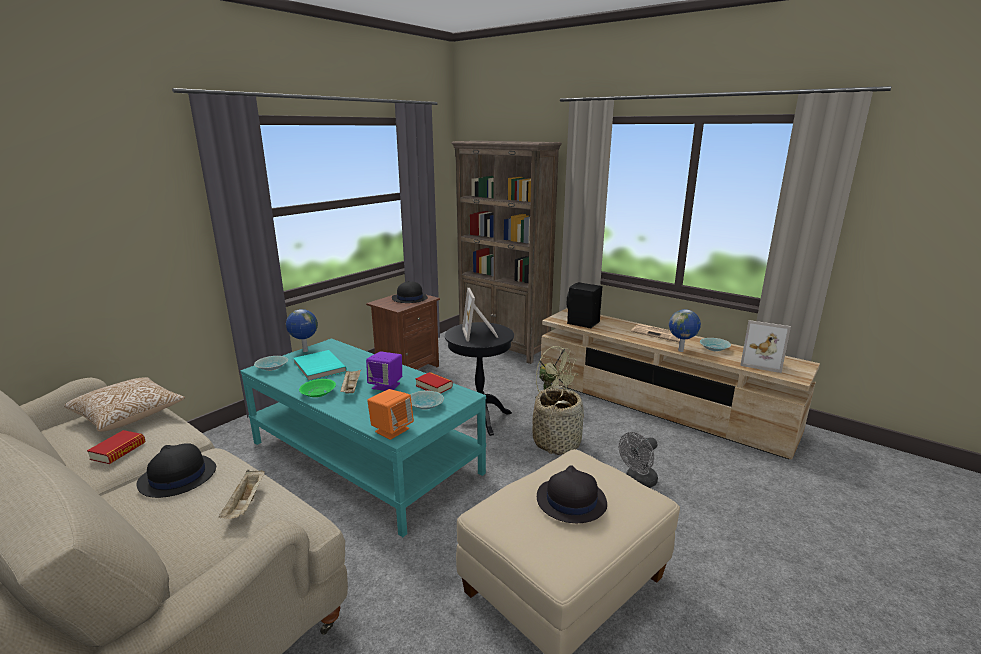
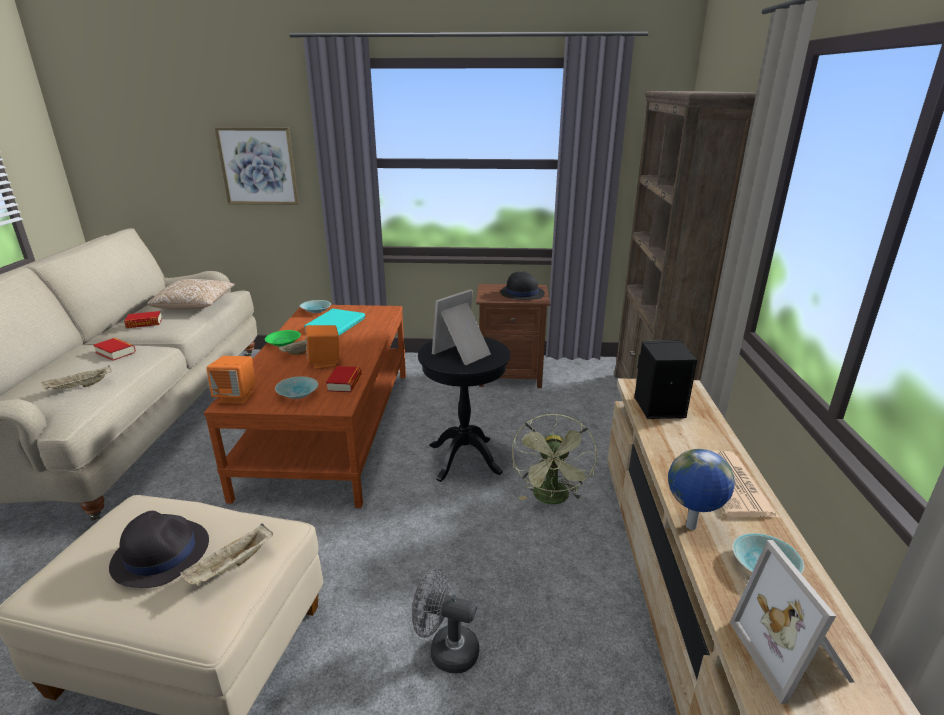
camera: 55 degrees right, 5 degrees up
black hat [137,443,216,498] -> book [93,338,136,361]
turquoise coffee table [241,338,486,537] -> brown coffee table [204,305,406,508]
globe [286,309,318,352] -> none
purple speaker [366,352,402,391] -> orange speaker [305,325,339,369]
basket [532,385,584,455] -> none
none -> beige tray [180,524,273,586]
none -> picture [214,127,299,205]

